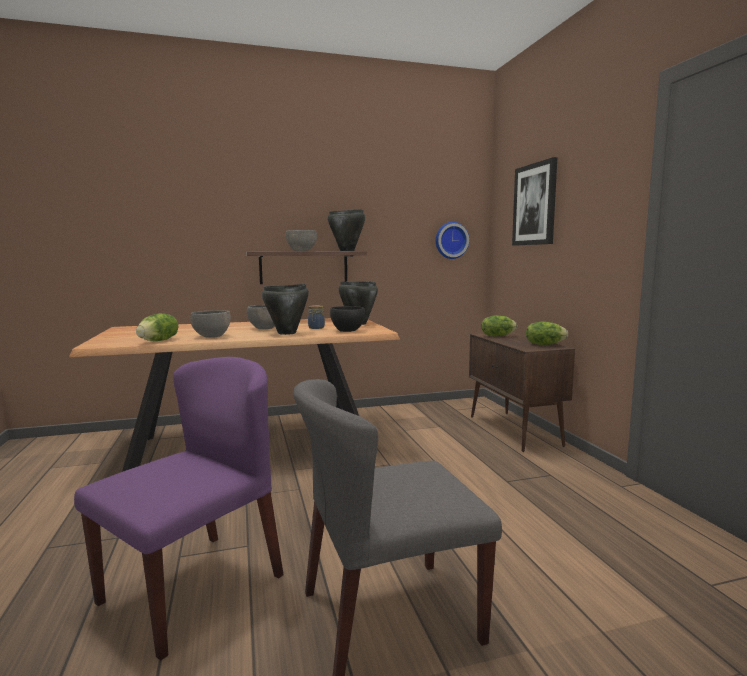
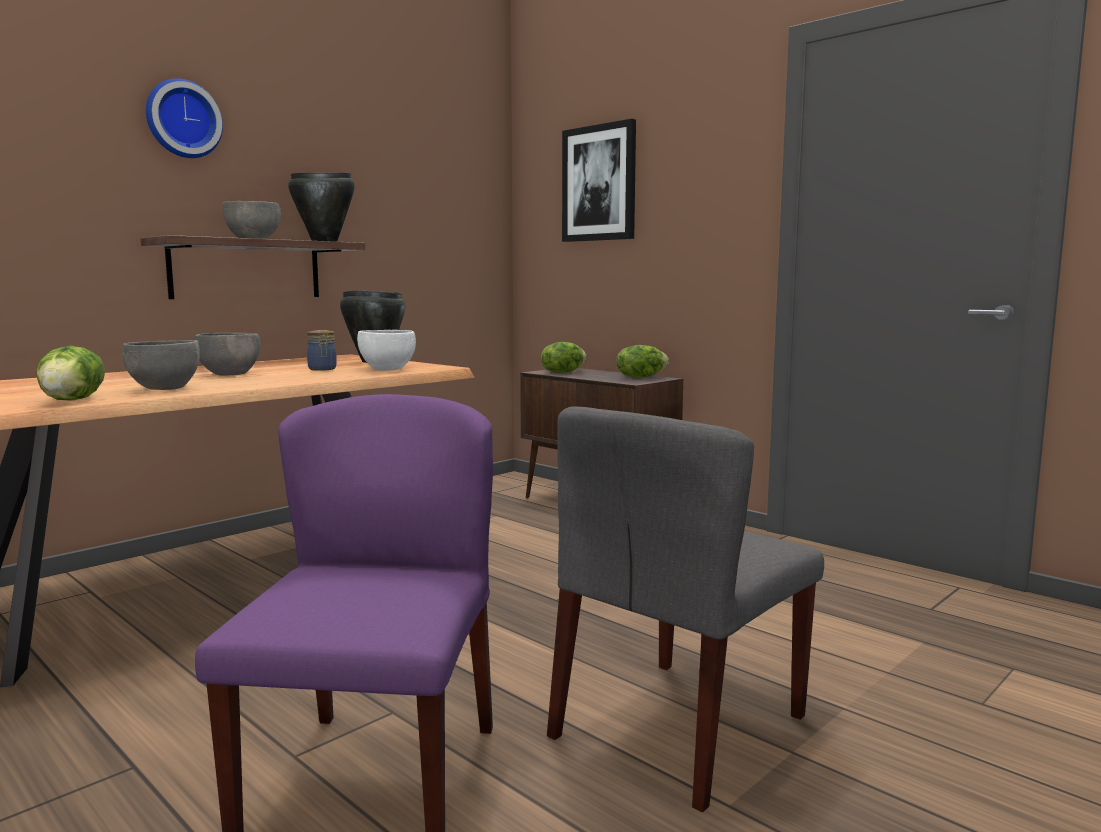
camera: 30 degrees left, 0 degrees up
black cooking pot [262,284,309,335] -> none
black bowl [330,306,365,332] -> white bowl [357,330,416,371]
wall clock [436,222,469,259] -> wall clock moved to [146,78,223,158]

